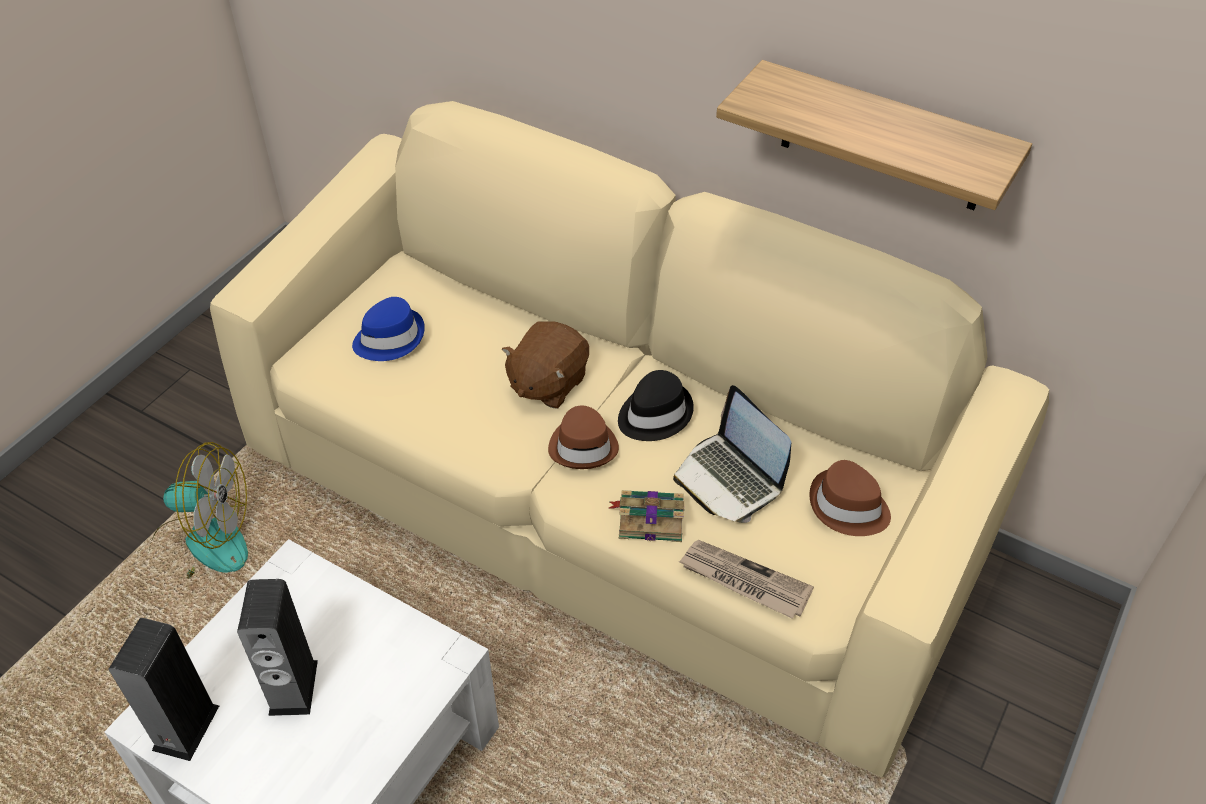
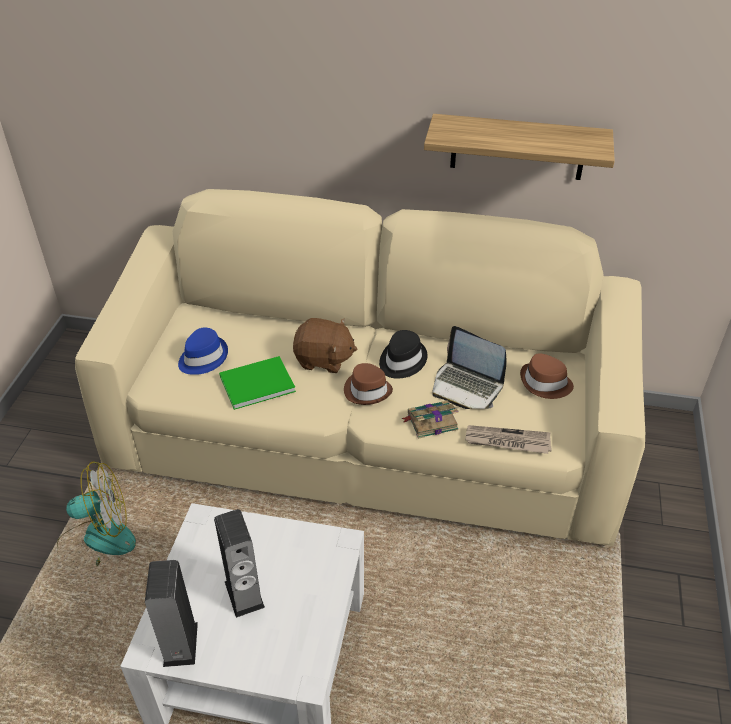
camera: 20 degrees left, 5 degrees down
brown plush toy [502,321,589,408] -> brown plush toy turned 90 degrees counterclockwise [293,318,357,373]
none -> green book [219,356,296,410]

